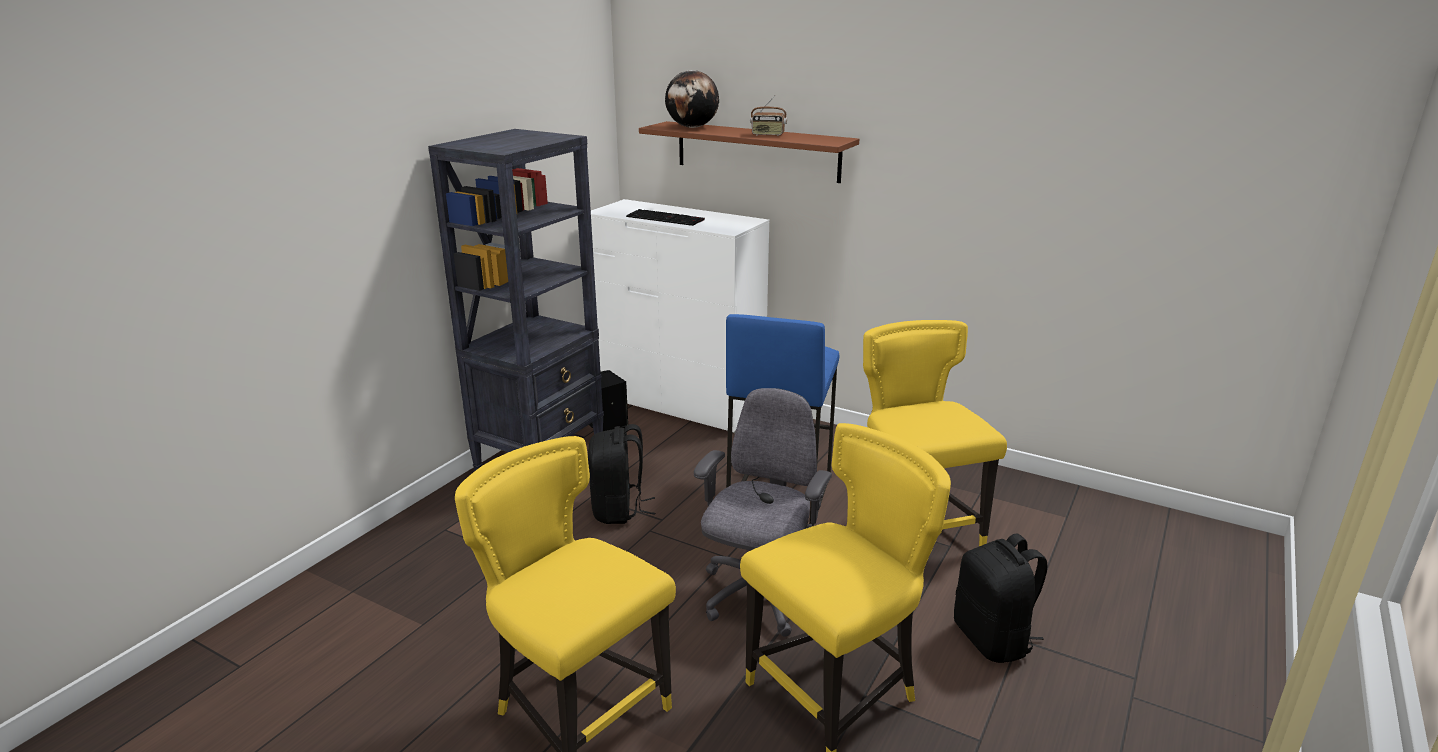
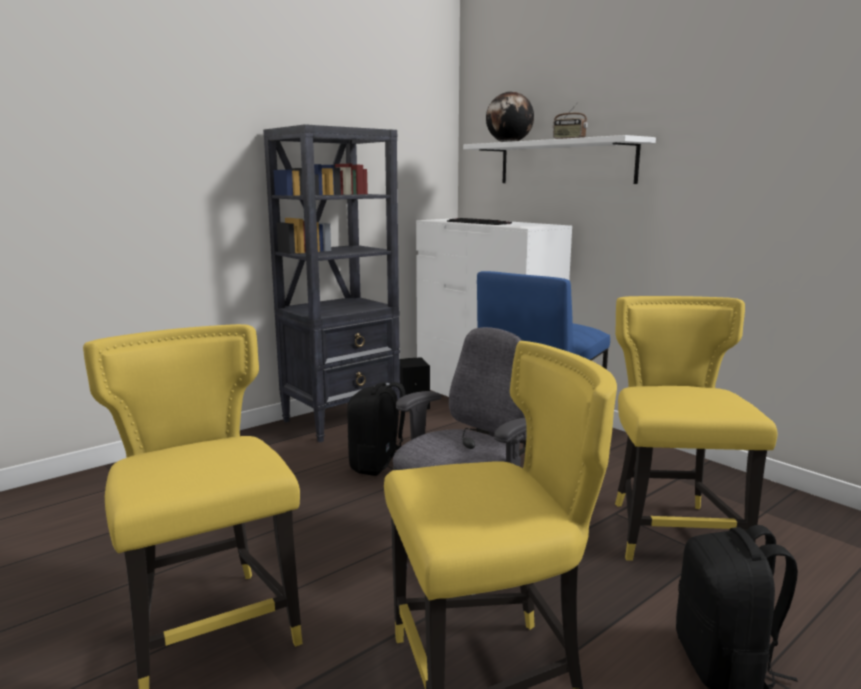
camera: 20 degrees right, 10 degrees down
brown shelf [639,121,859,183] -> white shelf [463,135,656,184]

